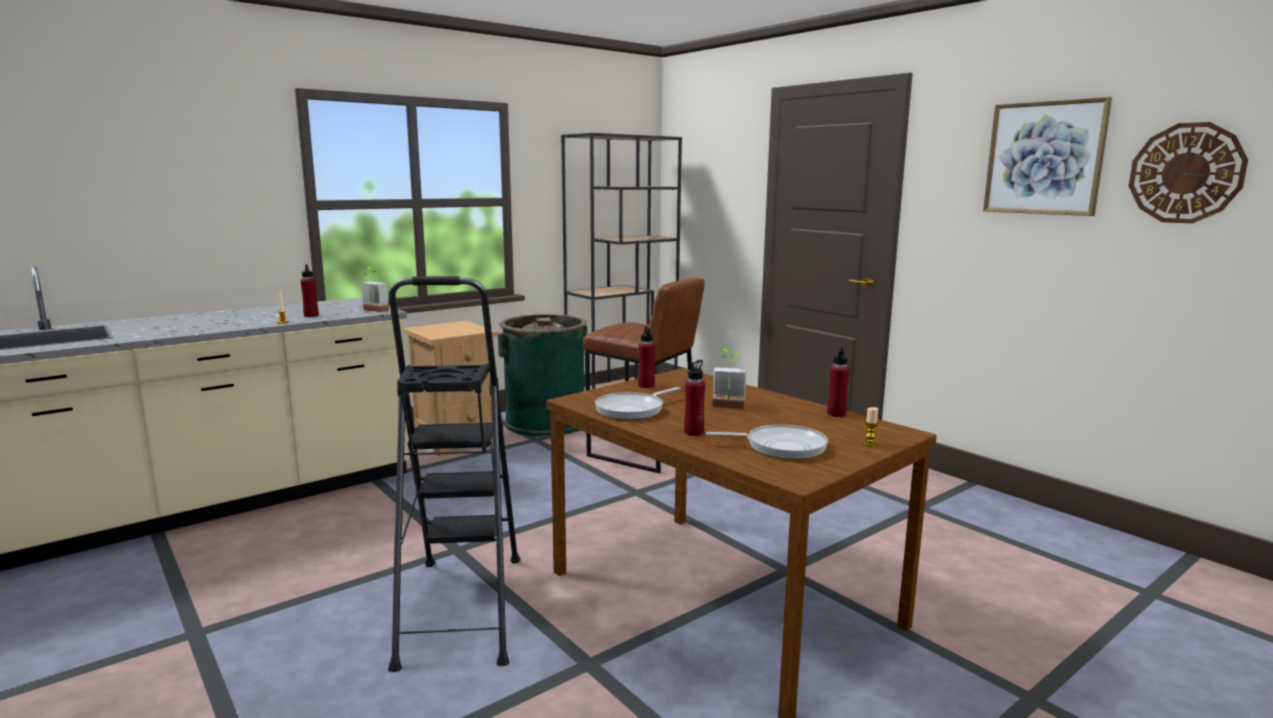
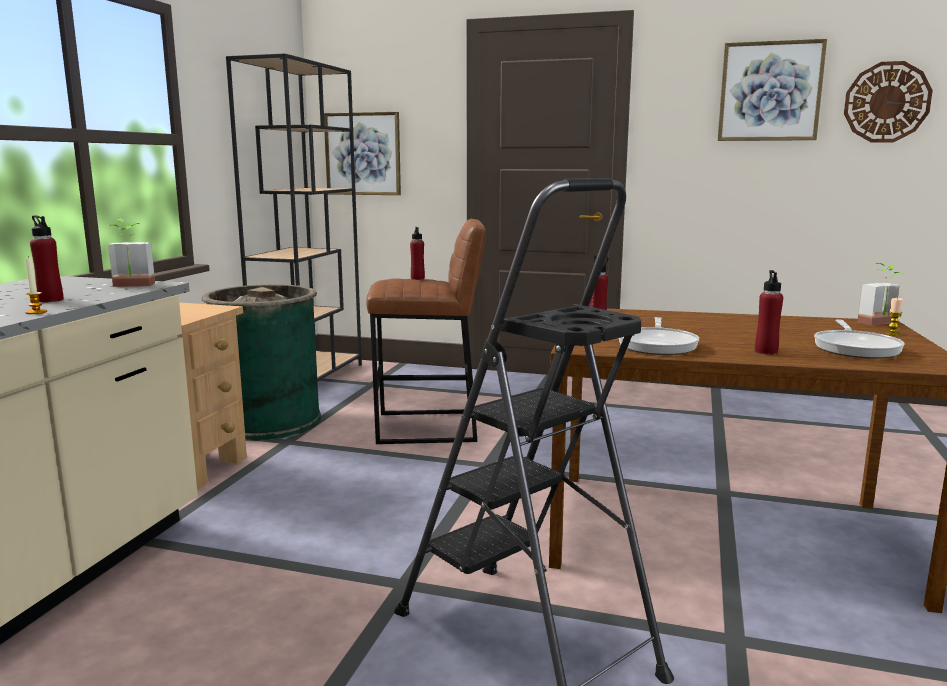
camera: 35 degrees left, 0 degrees up
frying pan [706,425,828,460] -> frying pan turned 135 degrees clockwise [814,319,904,359]
potted plant [712,349,746,409] -> potted plant moved to [857,263,902,325]
red bottle [827,347,849,417] -> red bottle moved to [410,227,425,280]
none -> picture [324,112,401,195]

